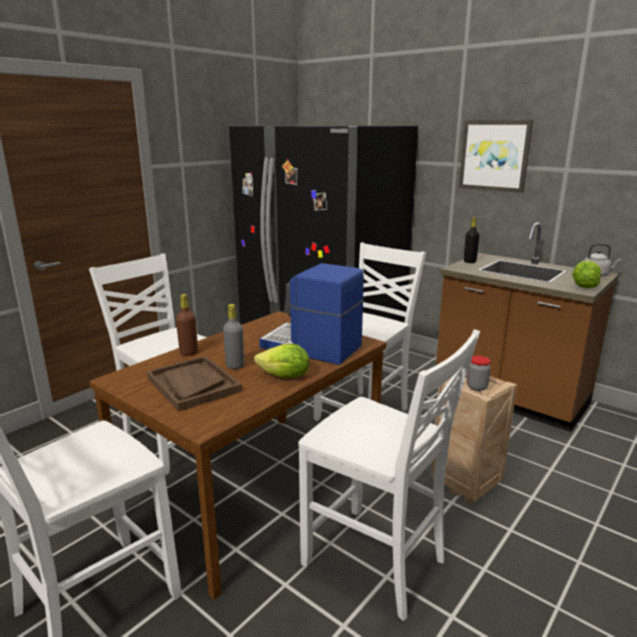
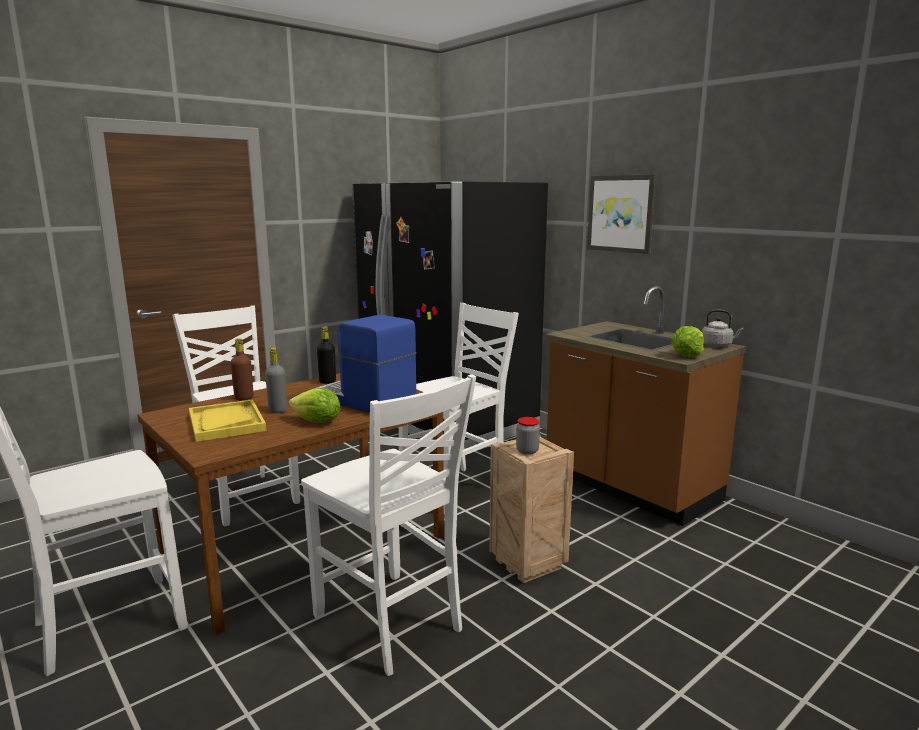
camera: 10 degrees right, 5 degrees down
brown tray [147,356,242,412] -> yellow tray [189,399,267,442]
black bottle [464,217,480,263] -> black bottle moved to [317,327,336,384]

